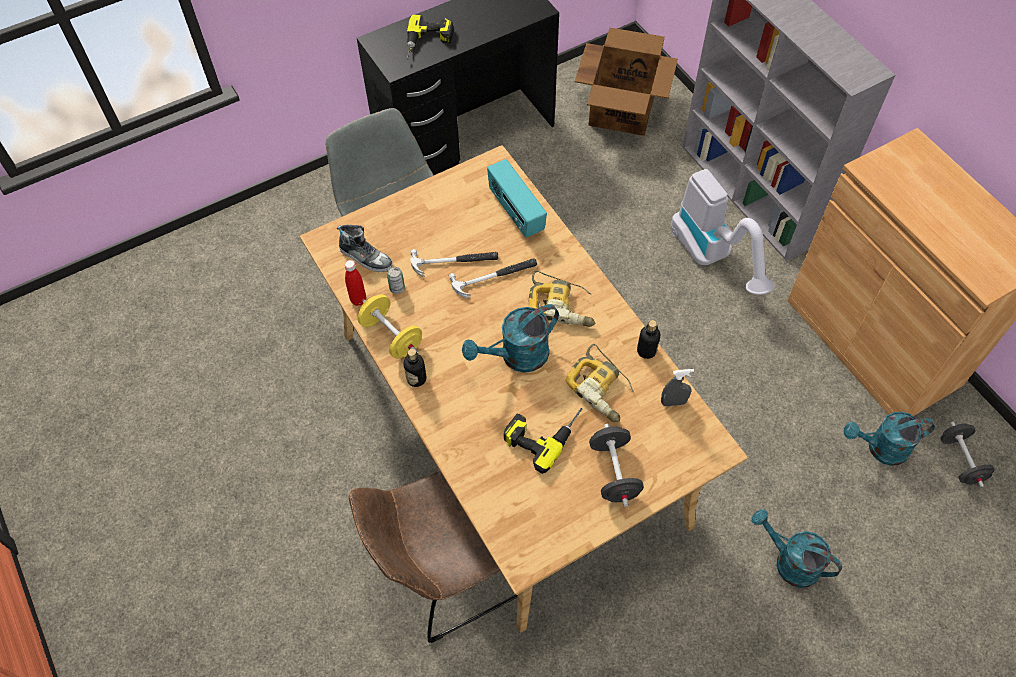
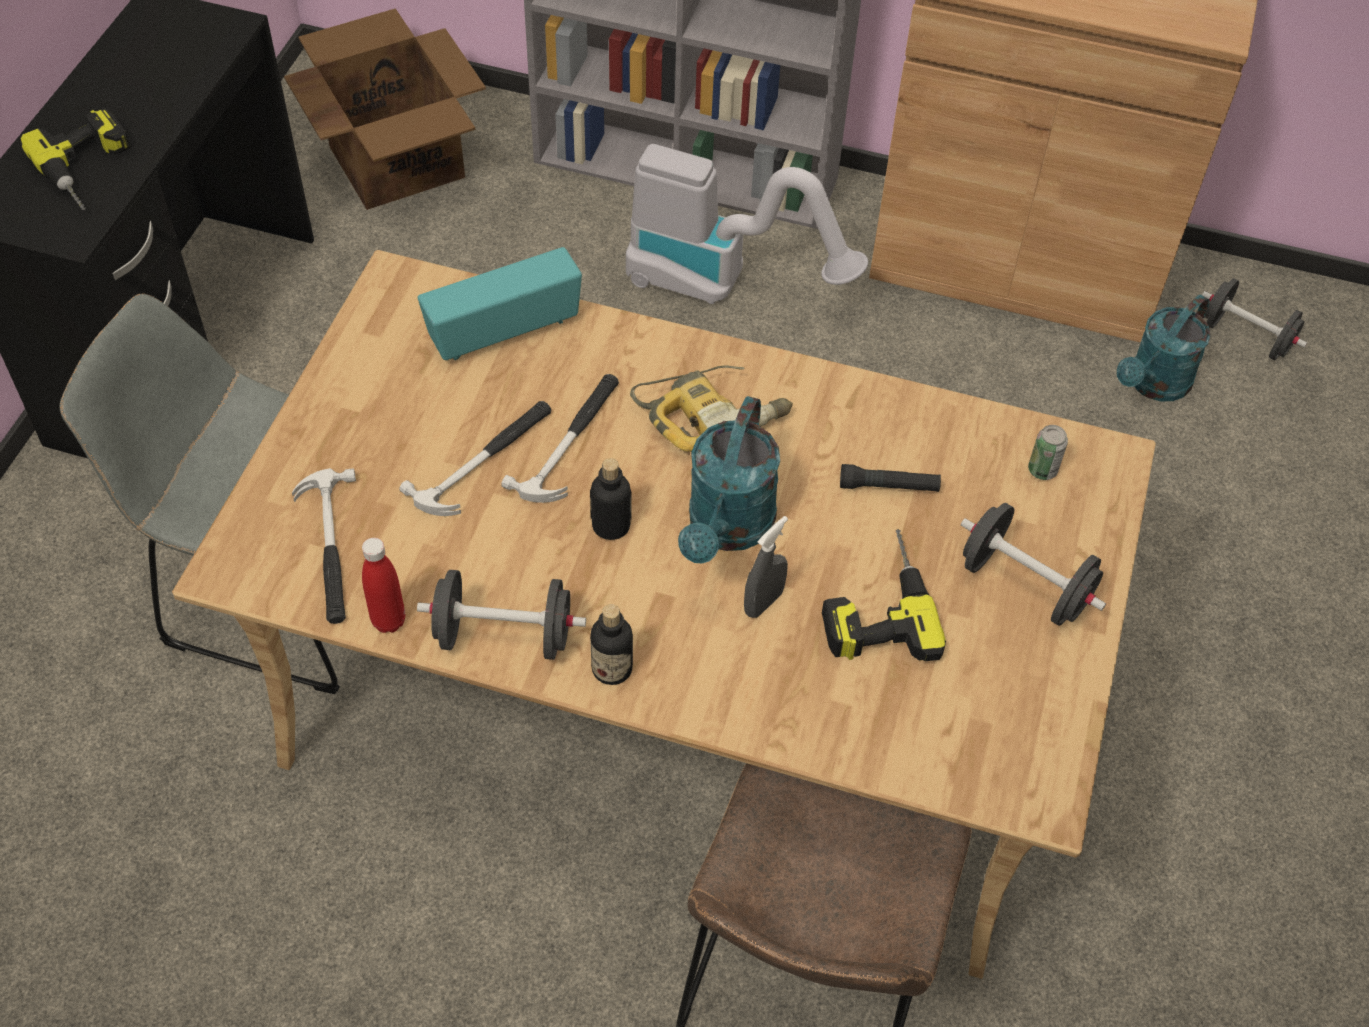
camera: 45 degrees left, 5 degrees down
shoe [337,224,393,272] -> hammer [292,468,356,624]
yellow dumbbell [357,294,422,359] -> black dumbbell [417,570,586,660]
can [387,267,405,294] -> can moved to [1028,425,1068,480]
radio [487,159,547,238] -> radio turned 135 degrees clockwise [418,247,582,360]
power drill [566,344,634,422] -> black flashlight [840,464,941,492]
bottle [637,320,660,359] -> bottle moved to [590,458,632,540]
grey spray bottle [661,369,694,406] -> grey spray bottle moved to [744,516,788,618]
turquoise watering can [751,509,842,588] -> none

